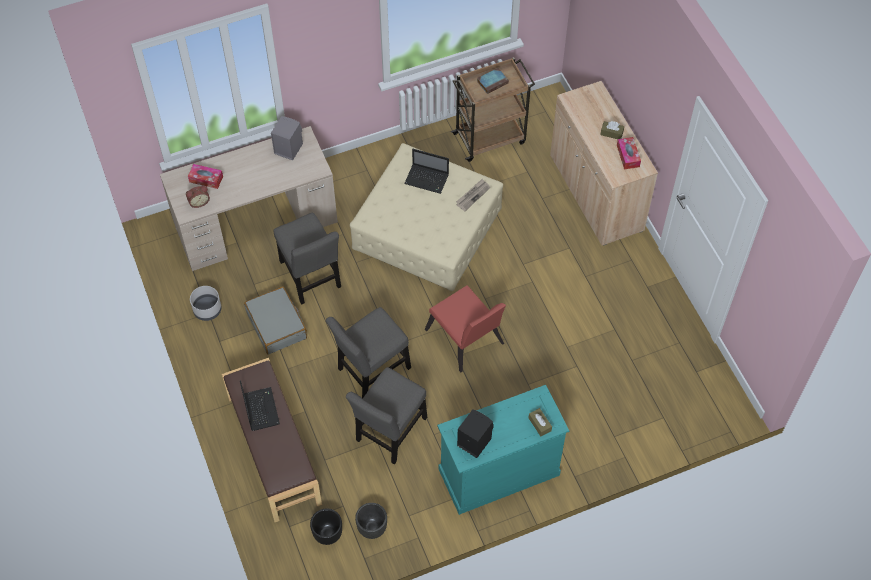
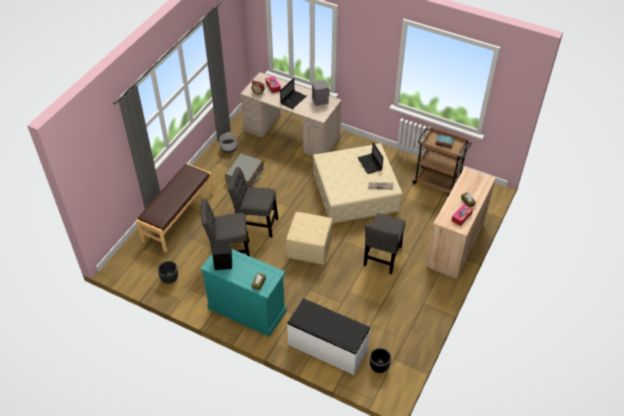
camera: 50 degrees right, 10 degrees down
laptop [240,380,280,431] -> laptop moved to [280,78,306,109]
grey chair [274,213,341,305] -> grey chair moved to [363,213,406,274]
black planter [310,509,342,545] -> black planter moved to [370,348,391,373]
red chair [425,285,506,372] -> beige ottoman [286,212,333,265]
none -> white bench [287,298,371,375]

